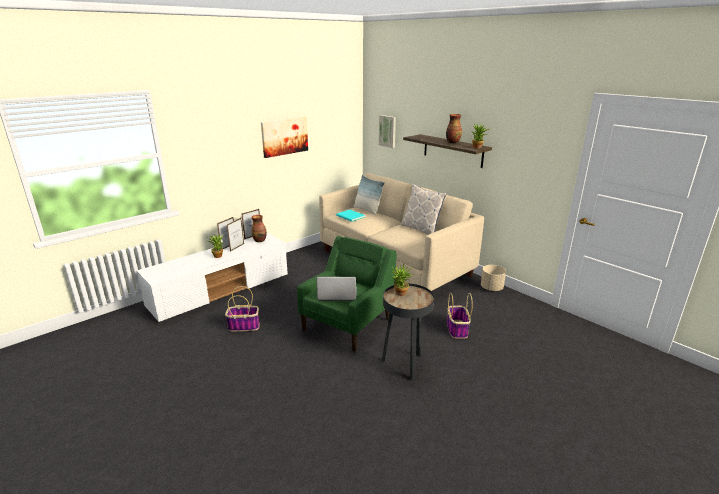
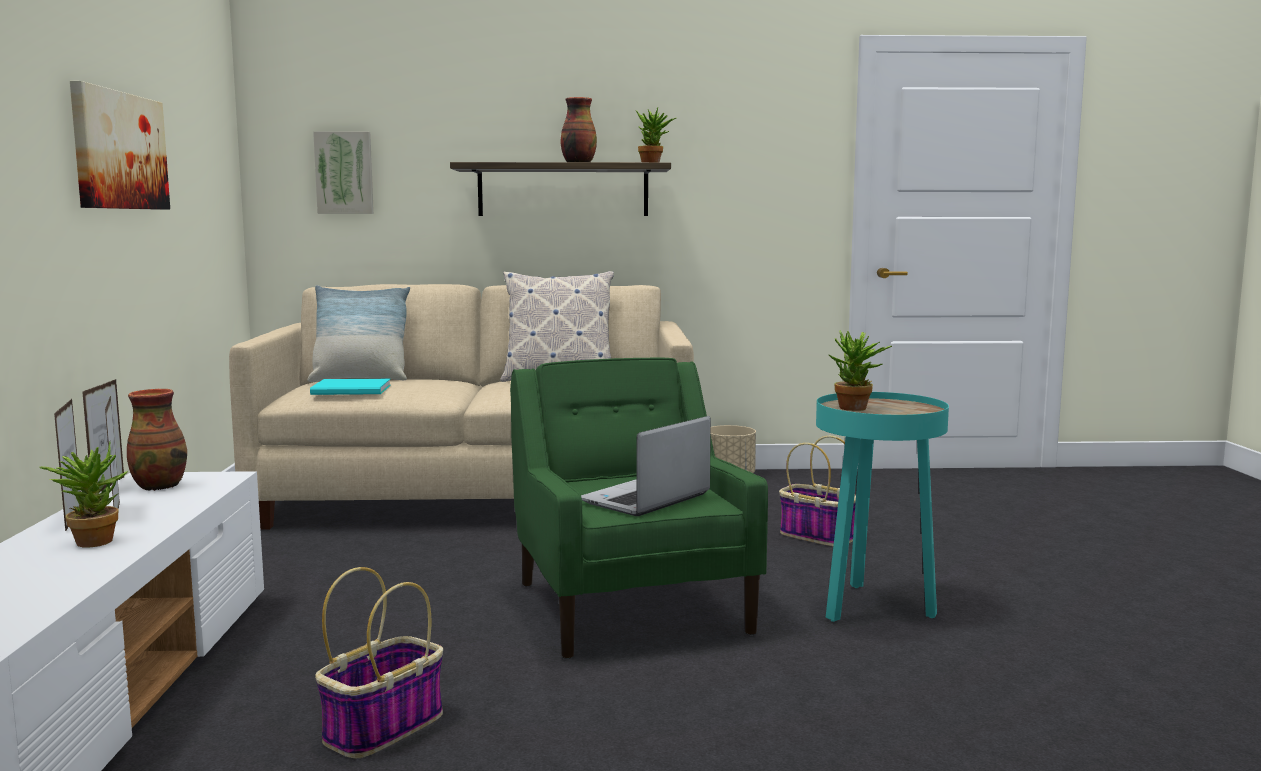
camera: 50 degrees left, 15 degrees down
black side table [382,283,434,380] -> turquoise side table [816,392,949,622]

